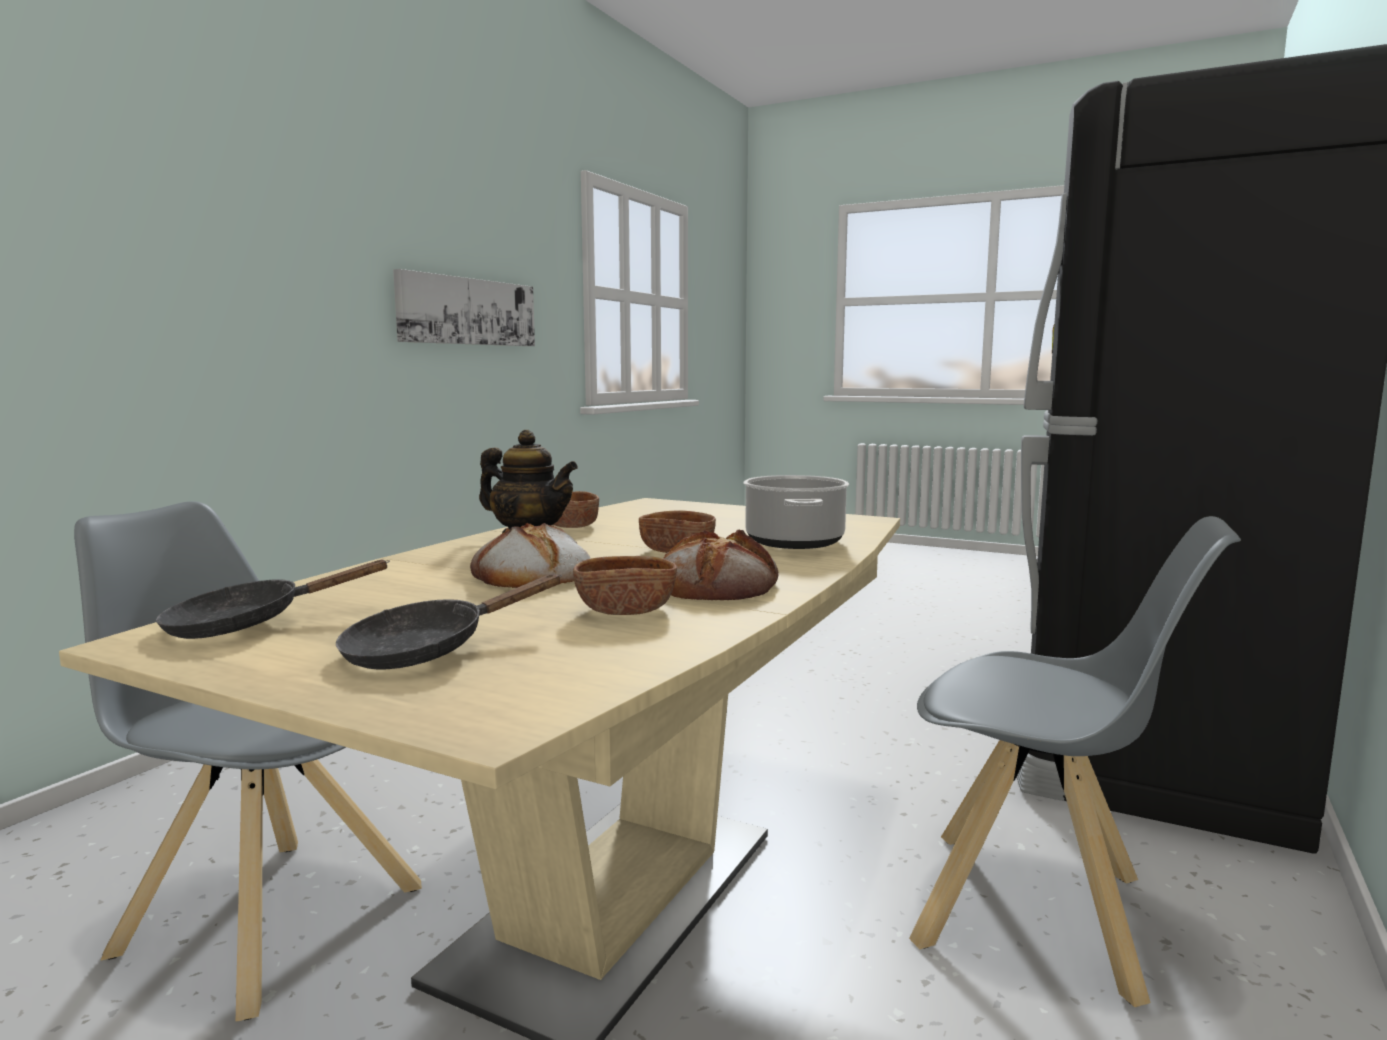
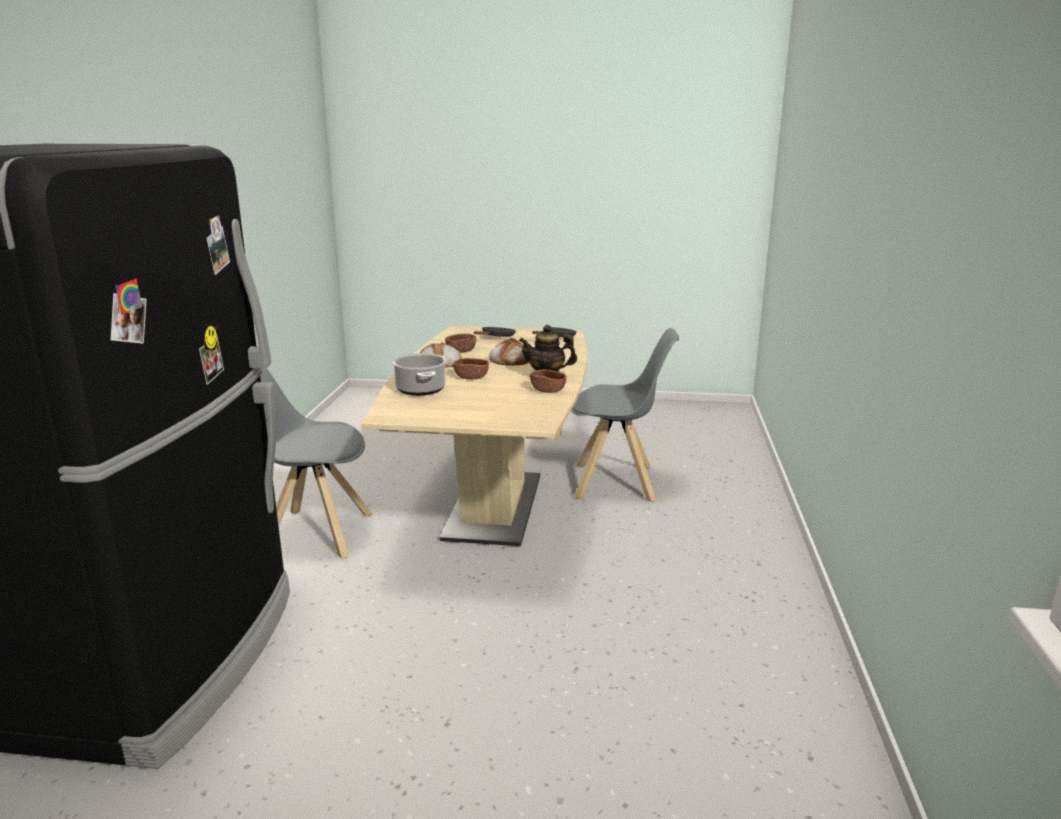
camera: 160 degrees right, 10 degrees up
picture [393,269,535,346] -> none

